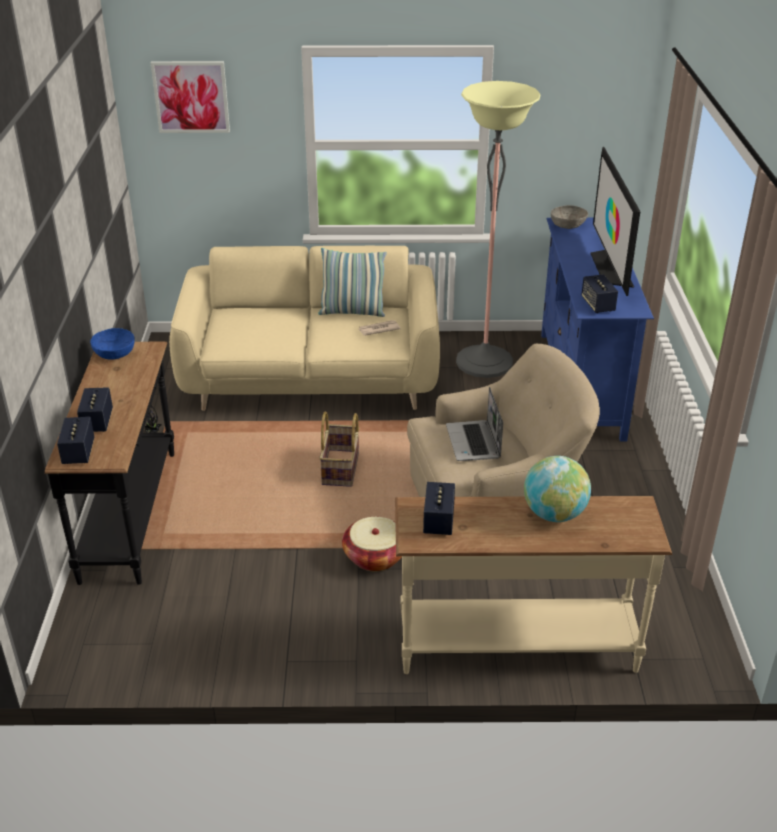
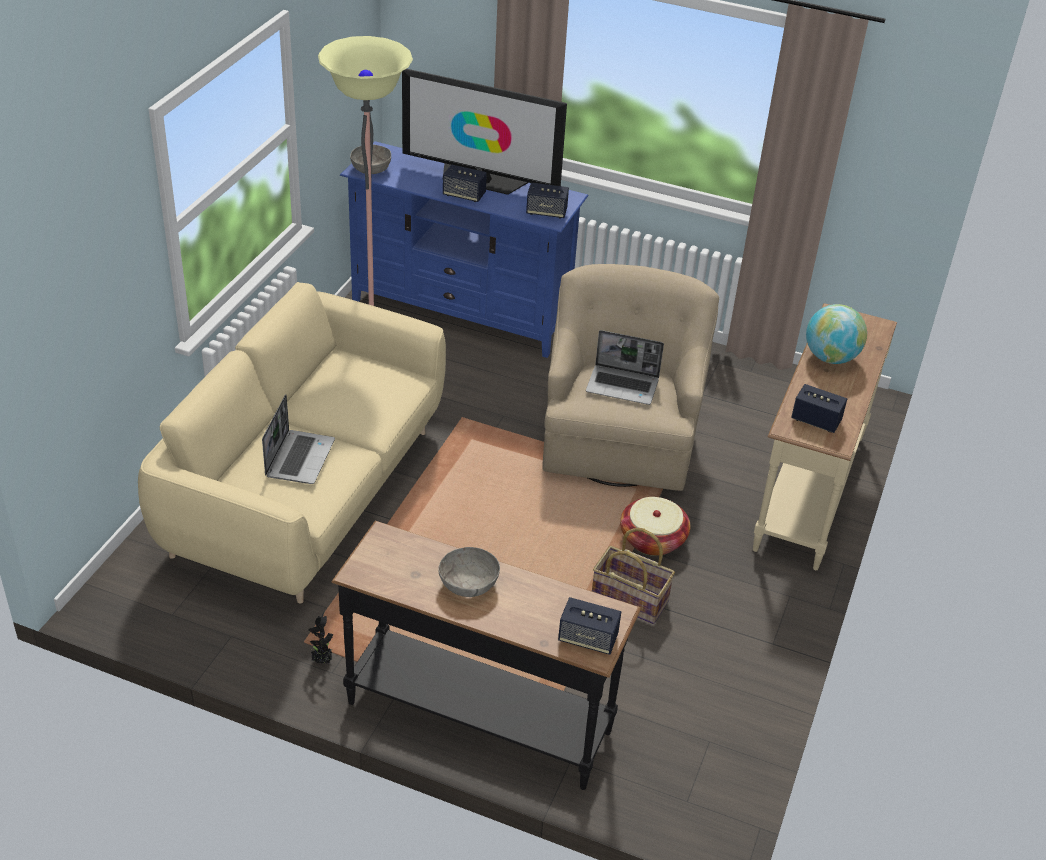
camera: 70 degrees left, 5 degrees up
speaker [77,387,113,432] -> speaker moved to [443,164,487,202]
blue bowl [90,328,135,360] -> none
picture [151,61,230,133] -> none
pillow [318,248,387,317] -> none
basket [319,411,359,487] -> basket moved to [592,528,675,624]
newspaper [359,320,401,336] -> none
none -> laptop [262,394,335,484]
none -> grey bowl [438,547,500,597]

